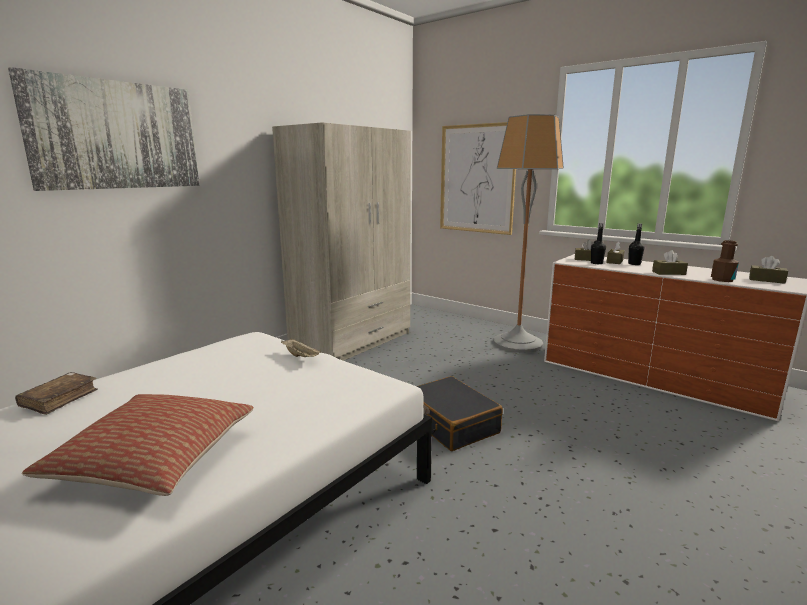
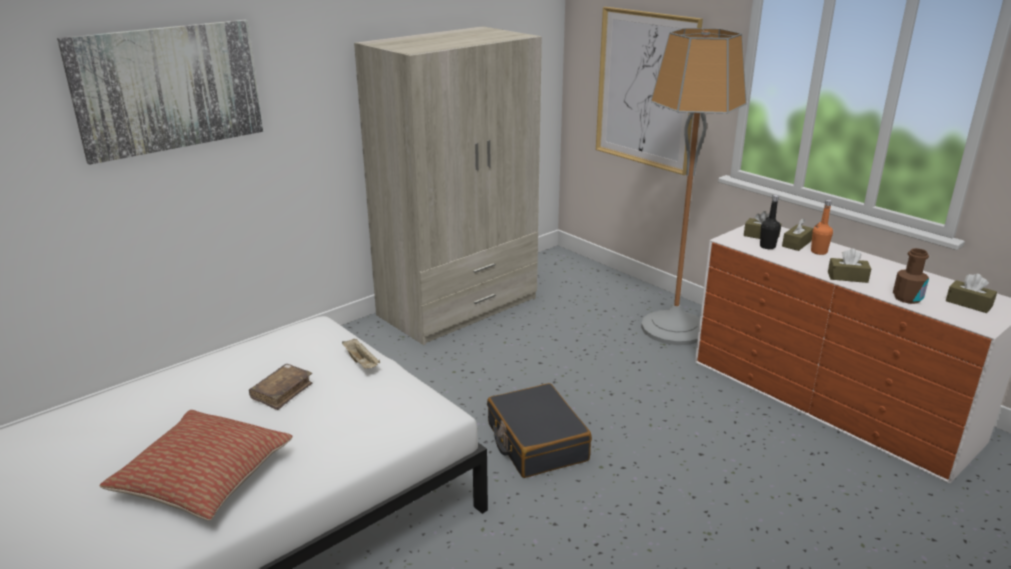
camera: 10 degrees right, 10 degrees up
brown book [15,372,98,415] -> brown book moved to [249,364,312,410]
black bottle [628,223,645,265] -> orange bottle [811,200,833,255]

